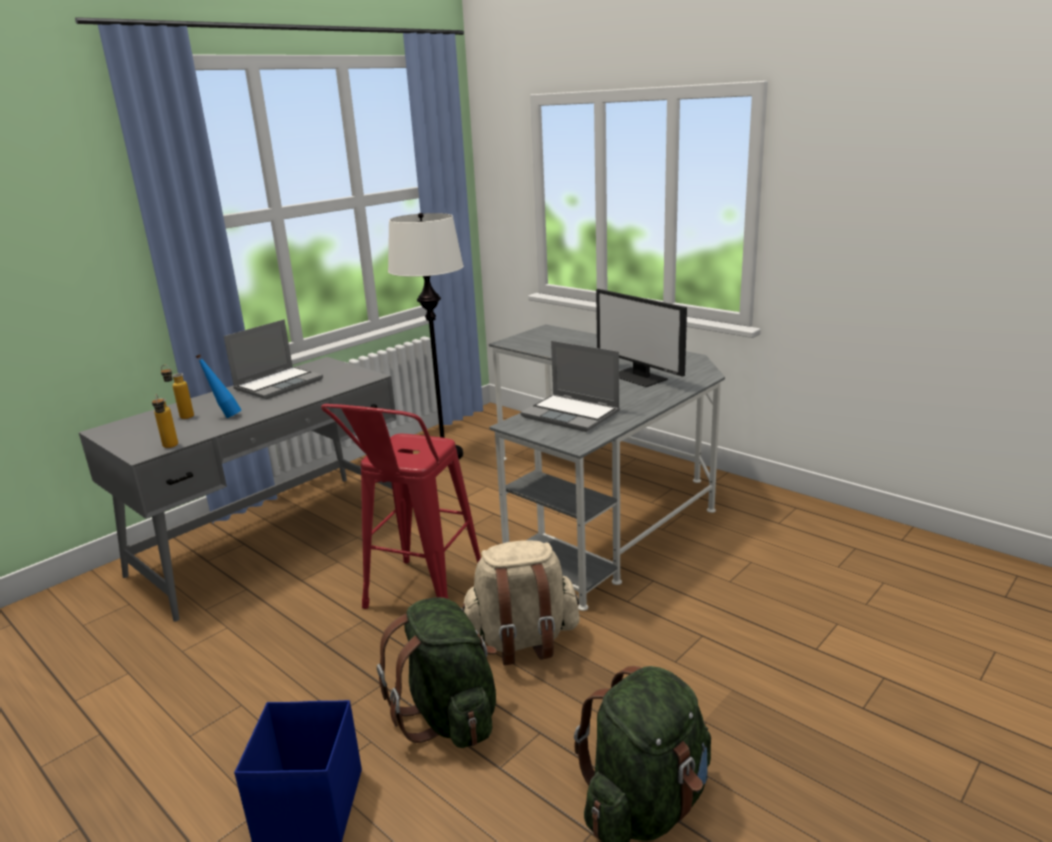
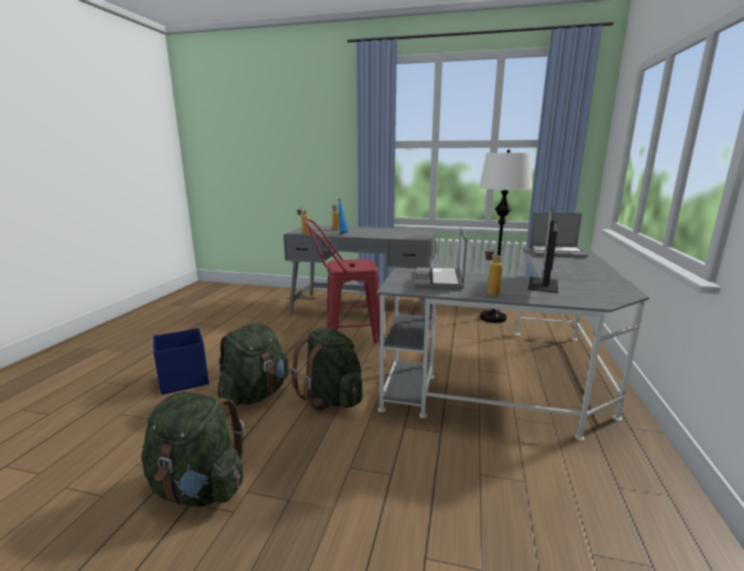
camera: 60 degrees right, 5 degrees down
laptop [224,319,323,399] -> laptop moved to [529,212,588,258]
beige backpack [462,540,580,665] -> green backpack [290,328,363,410]
none -> bottle [485,245,502,296]

